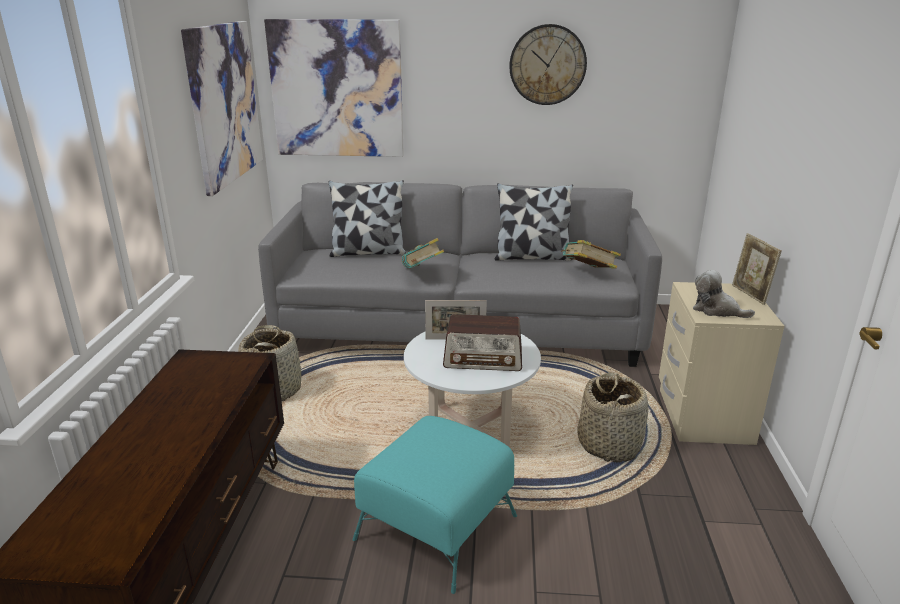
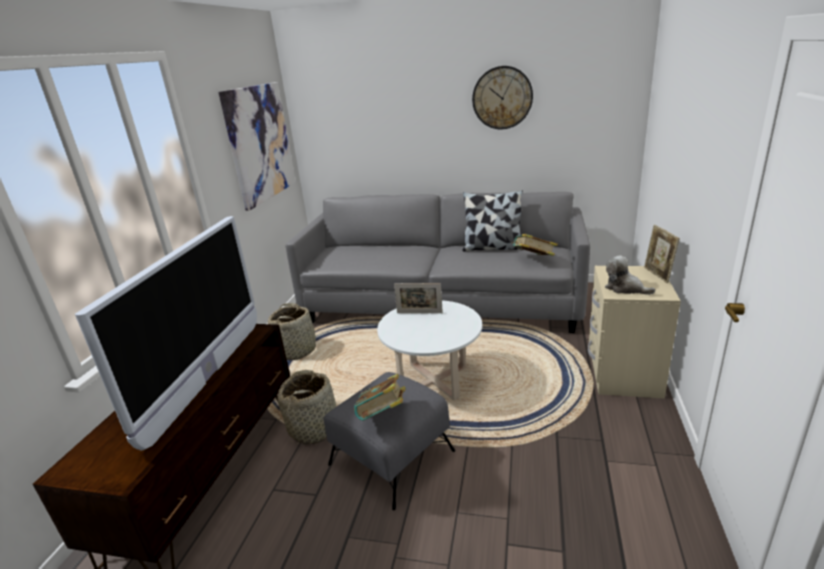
camera: 10 degrees right, 0 degrees up
picture [264,19,404,157] -> none
pillow [328,180,406,257] -> none
turquoise ottoman [352,416,517,594] -> grey ottoman [324,372,455,510]
book [402,238,444,268] -> book moved to [354,374,405,421]
radio [443,314,522,371] -> none
basket [577,372,648,462] -> basket moved to [278,370,337,445]
none -> television [75,216,257,451]

